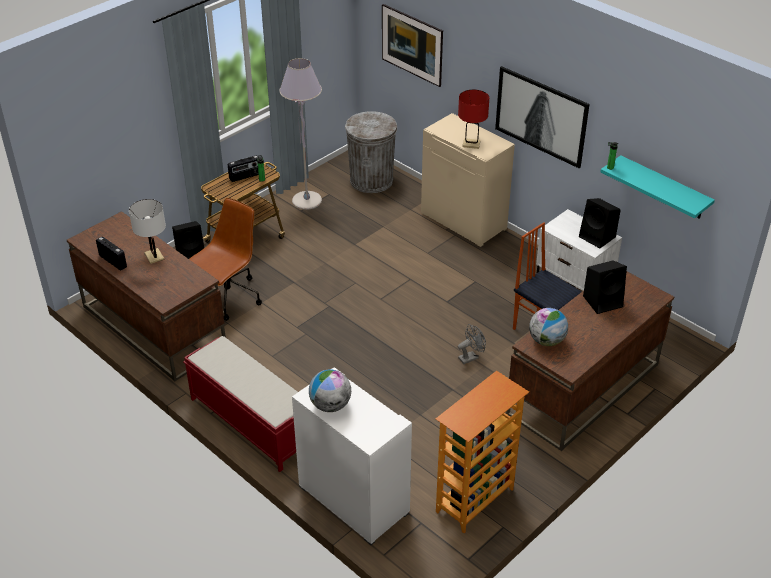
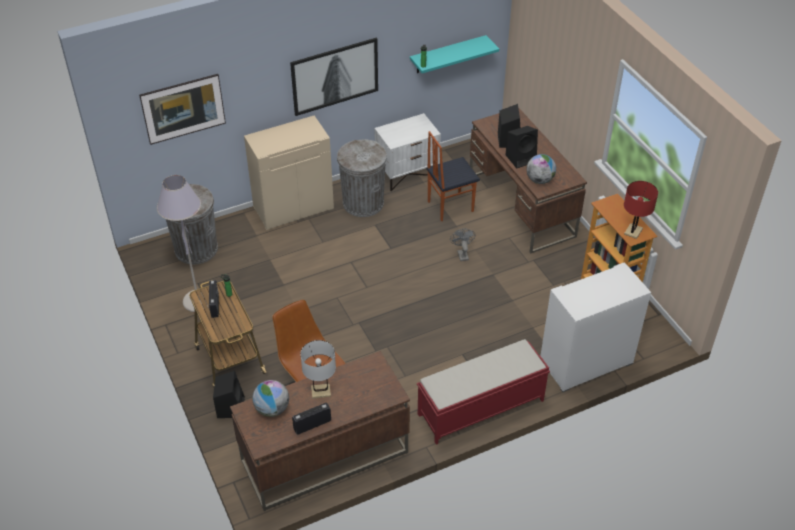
camera: 70 degrees left, 5 degrees up
globe [309,369,351,412] -> globe moved to [252,380,289,417]
red table lamp [458,90,490,149] -> red table lamp moved to [624,181,658,239]
black speaker [579,198,621,248] -> black speaker moved to [506,126,538,168]
none -> grey trash can [337,139,387,217]

